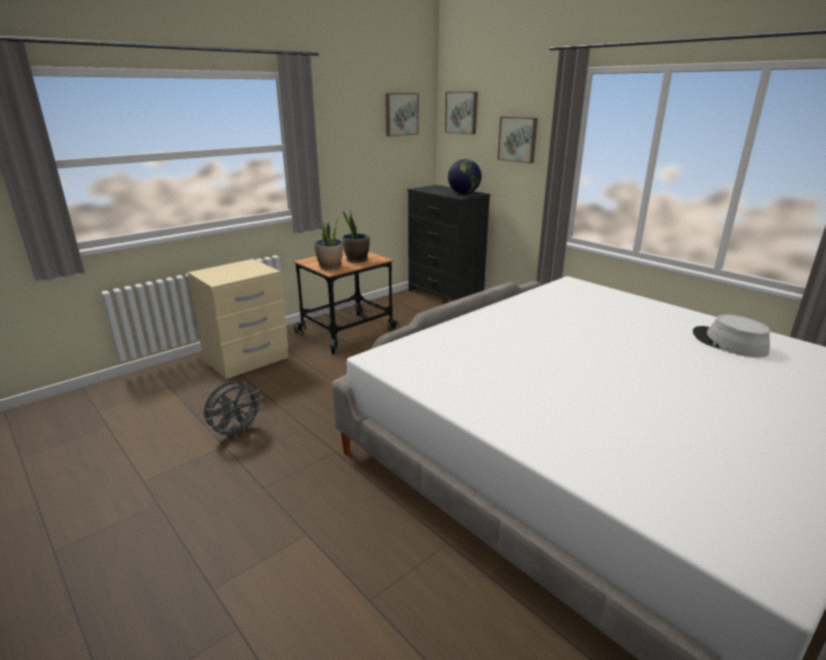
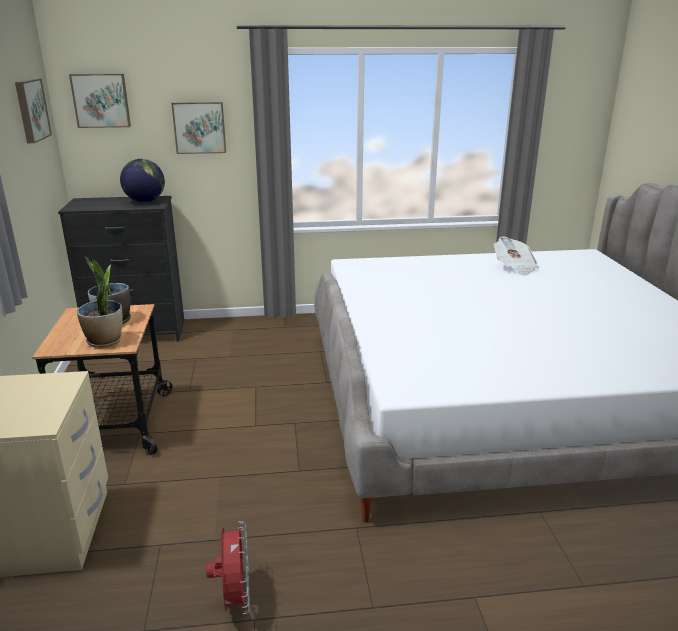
camera: 55 degrees left, 0 degrees up
grey fan [204,382,264,440] -> red fan [206,521,250,614]
grey hat [693,314,770,358] -> newspaper [494,237,539,276]

